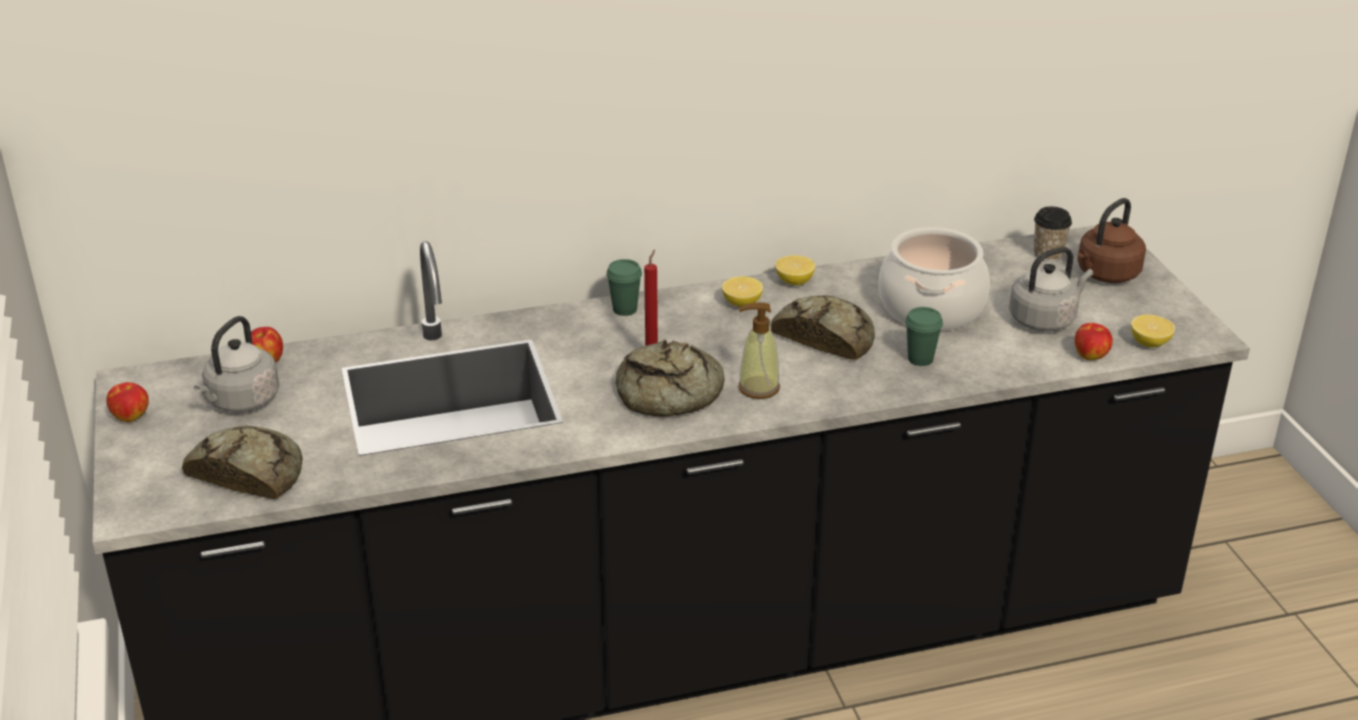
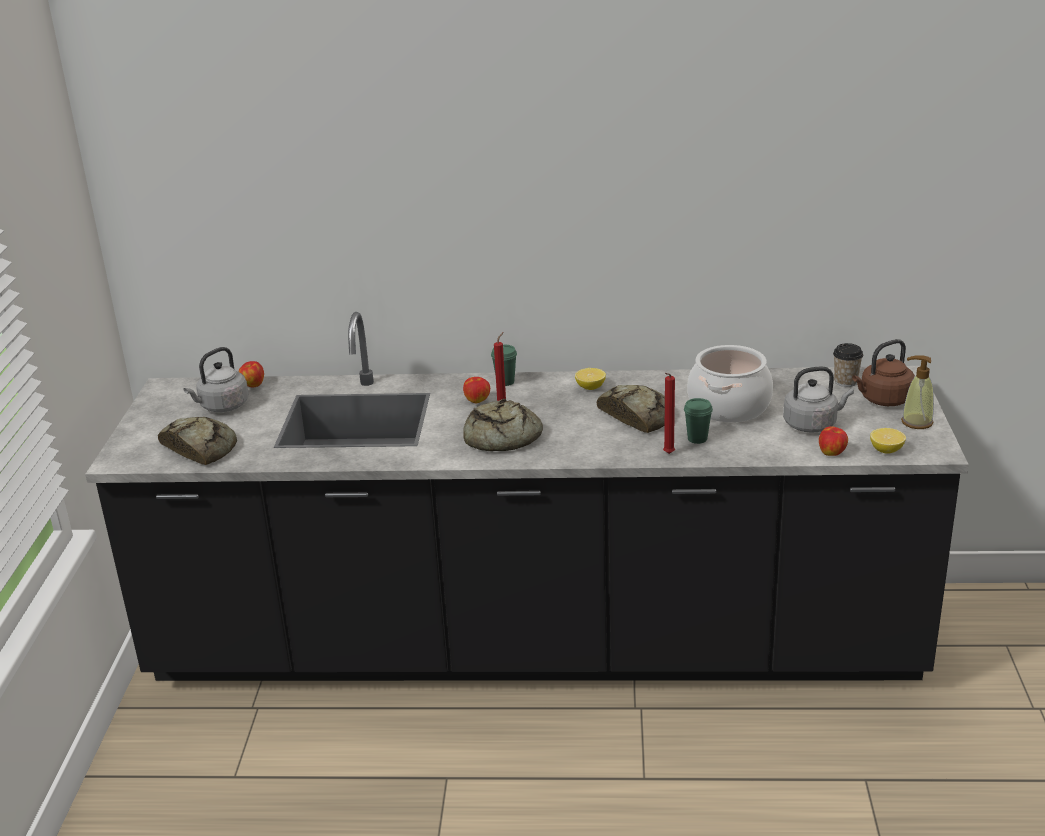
camera: 20 degrees right, 5 degrees down
apple [106,382,149,422] -> apple moved to [463,377,490,403]
soap dispenser [738,302,780,399] -> soap dispenser moved to [901,356,934,429]
lemon [775,255,816,285] -> none
none -> red candle [663,373,675,454]

